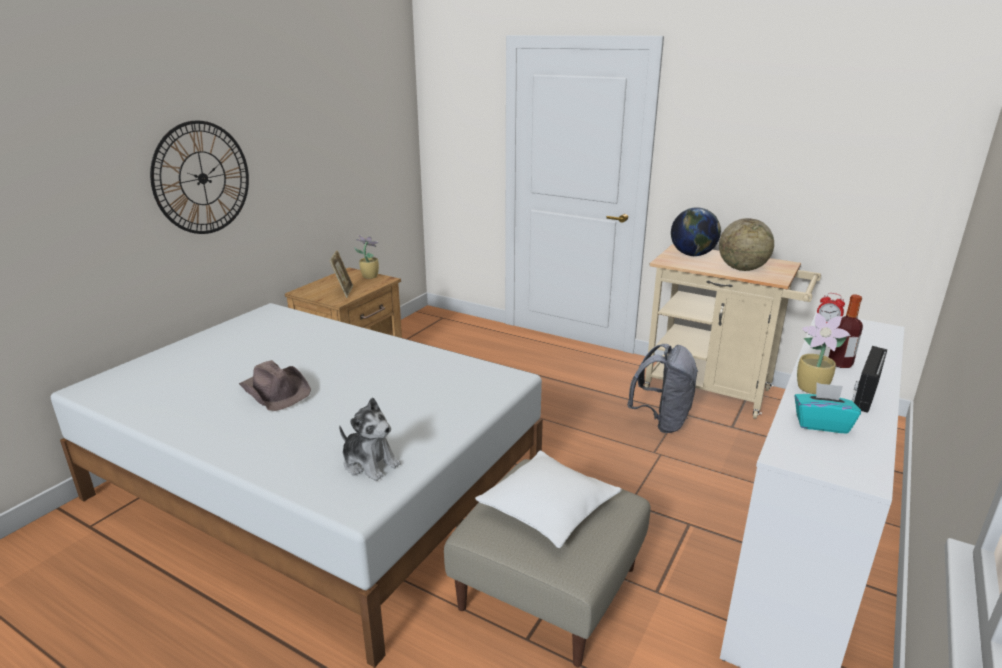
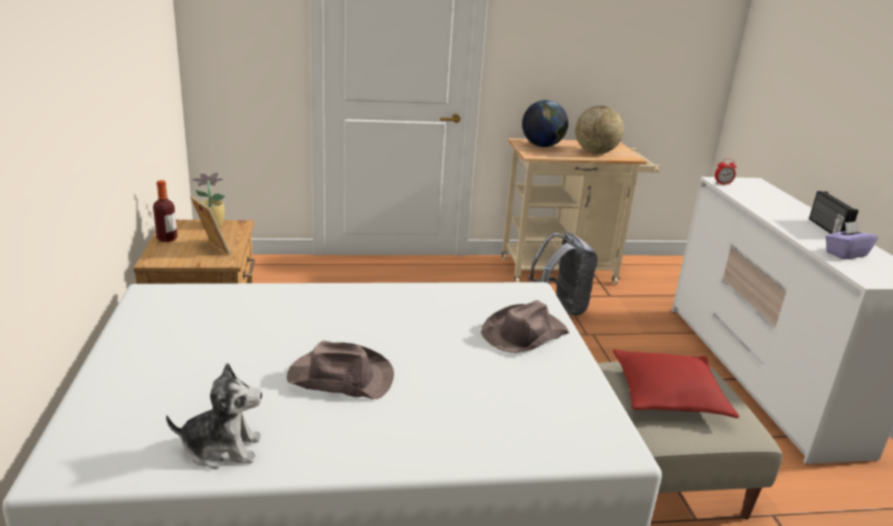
camera: 40 degrees left, 0 degrees up
wall clock [150,120,249,234] -> none
plush toy [339,397,401,481] -> plush toy moved to [166,363,262,469]
white pillow [475,450,622,548] -> red pillow [613,349,739,418]
turquoise tissue box [794,382,861,433] -> purple tissue box [825,221,878,260]
potted plant [797,313,851,394] -> none
bottle [829,295,863,368] -> bottle moved to [153,180,177,242]
none -> brown hat [481,300,569,353]

